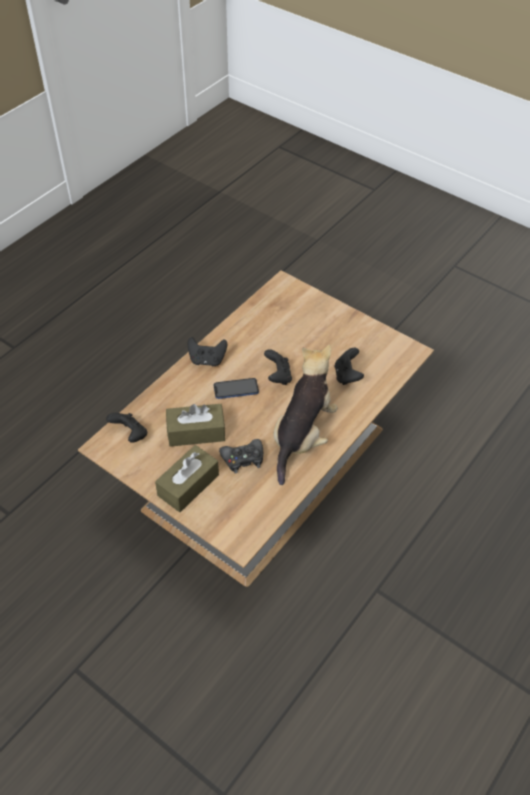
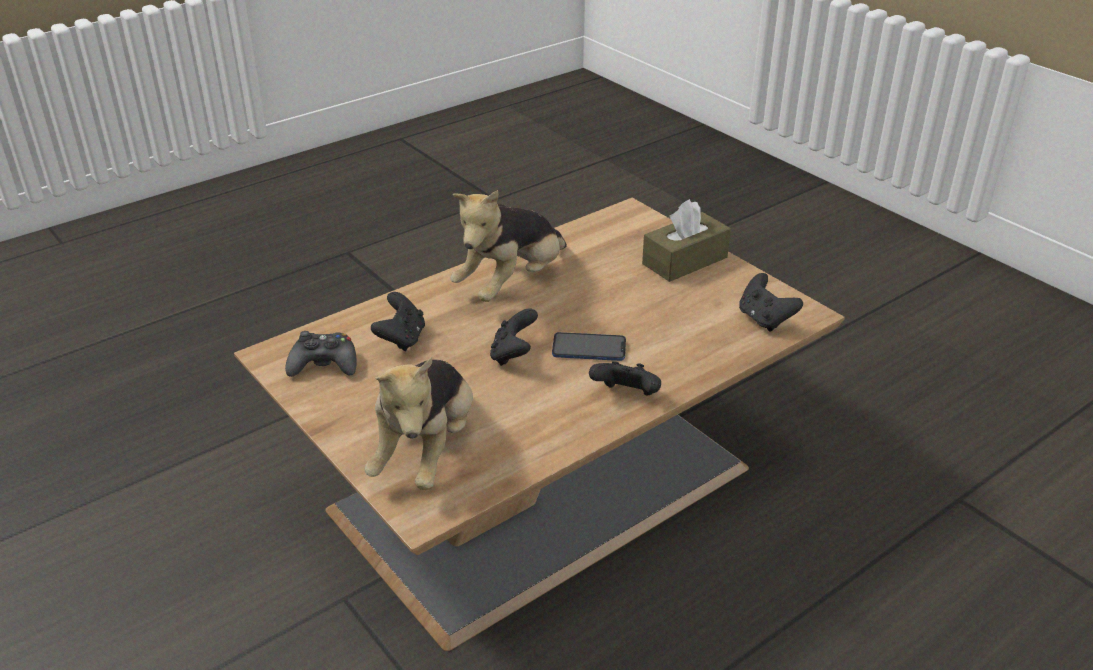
camera: 165 degrees left, 15 degrees down
brown tissue box [166,404,225,447] -> none
black game controller [219,439,263,474] -> black game controller moved to [285,331,357,377]
none -> plush toy [365,357,473,490]

